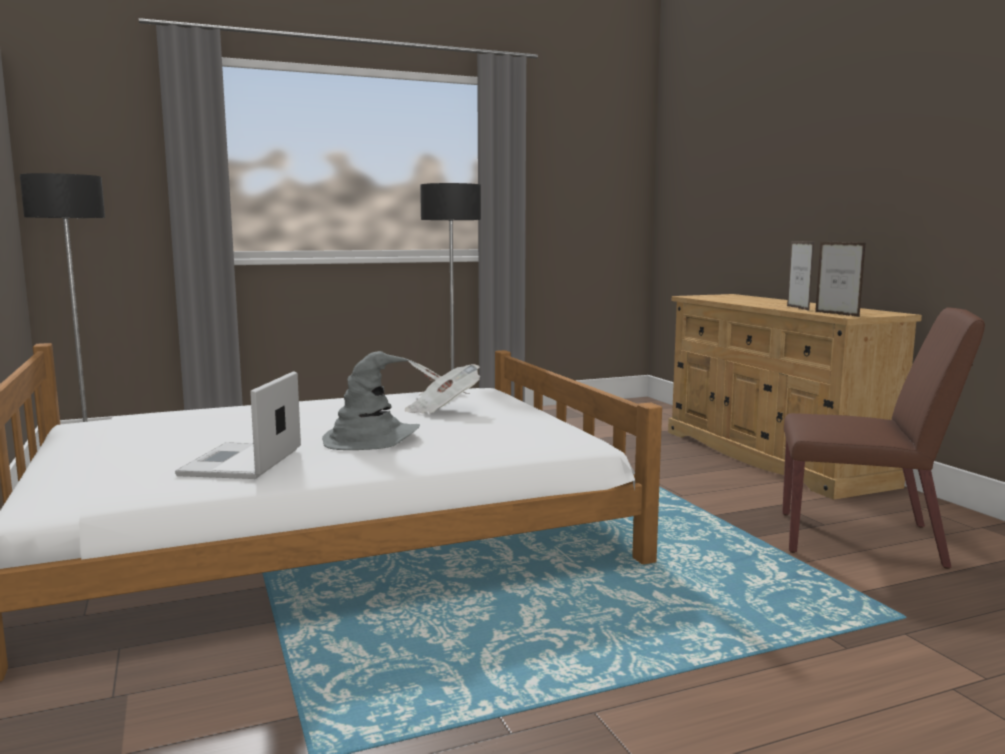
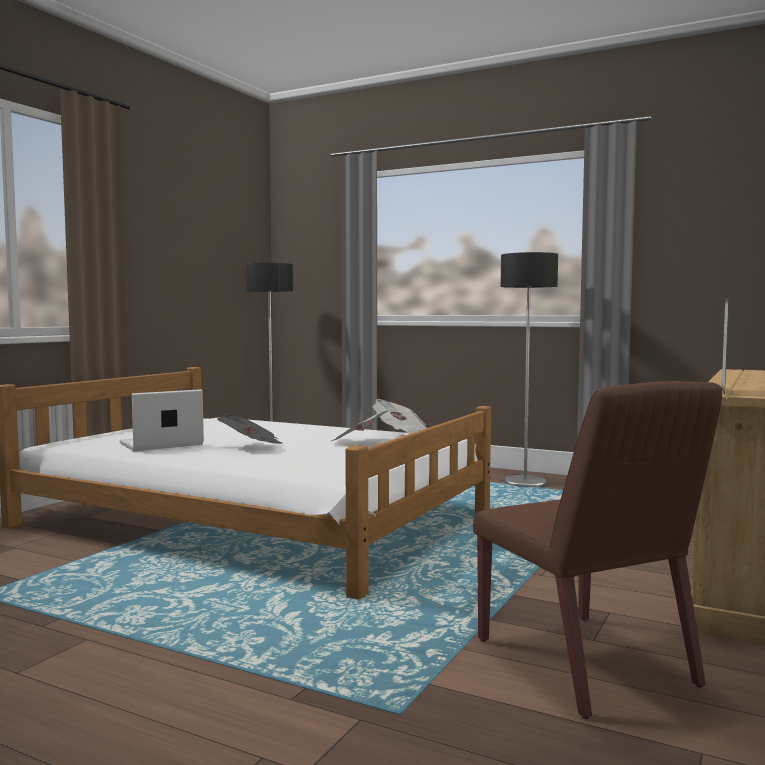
camera: 50 degrees right, 5 degrees down
grey hat [322,351,420,450] -> newspaper [217,415,282,444]
picture frame [787,241,814,311] -> none

